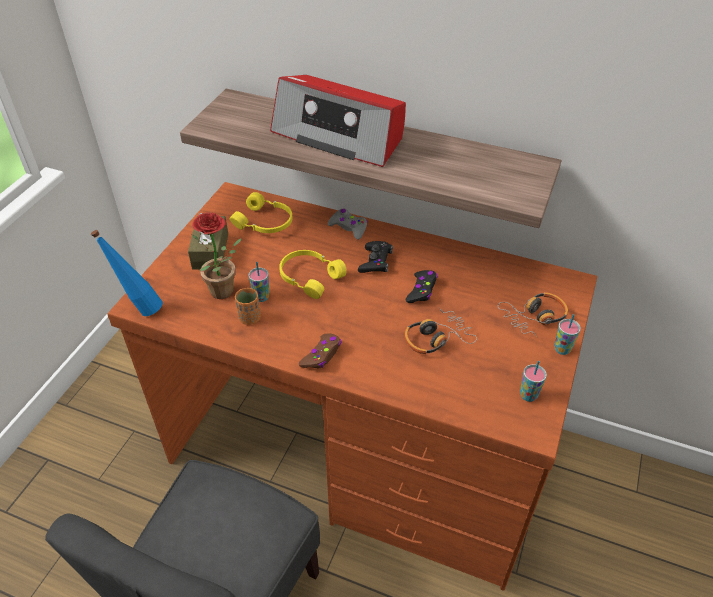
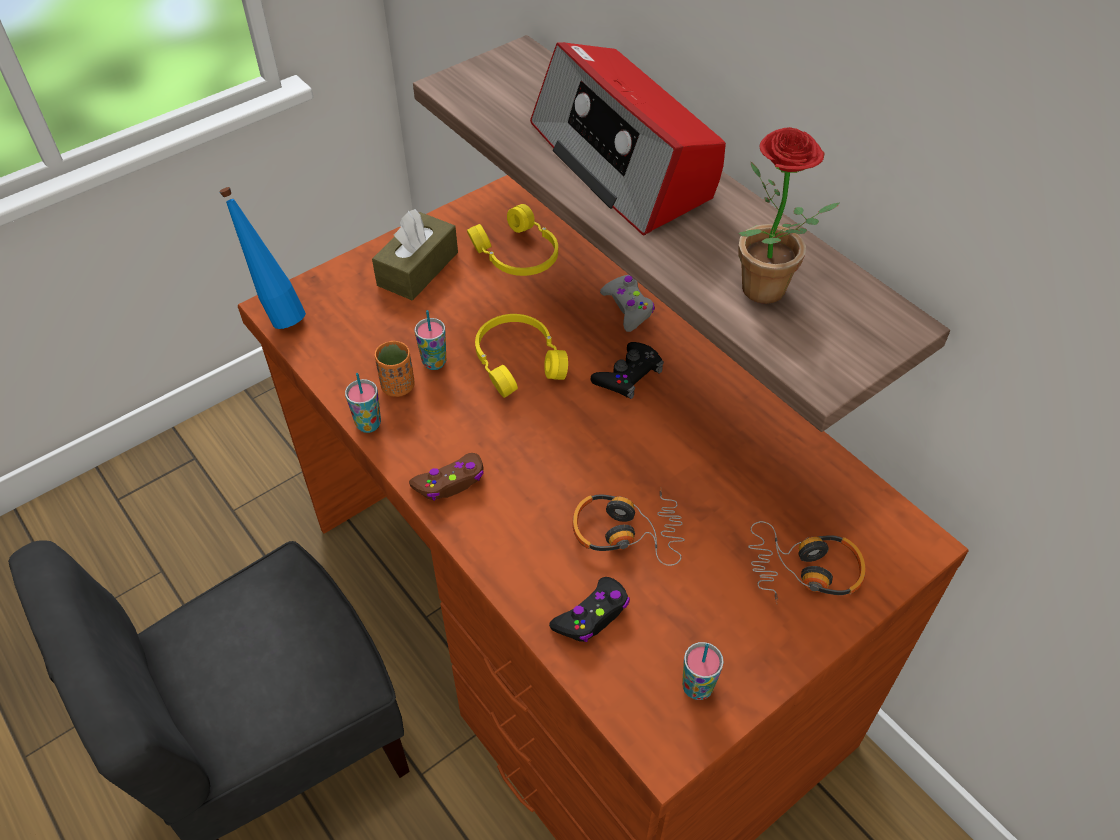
camera: 30 degrees right, 5 degrees up
potted plant [191,212,242,299] -> potted plant moved to [738,127,839,304]
black game controller [406,270,437,303] -> black game controller moved to [549,577,630,642]
cup [554,314,581,355] -> cup moved to [345,373,381,433]

